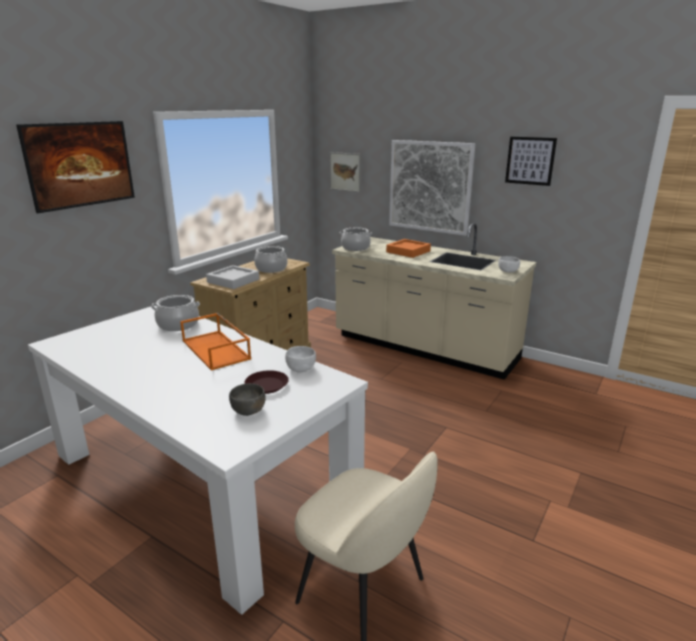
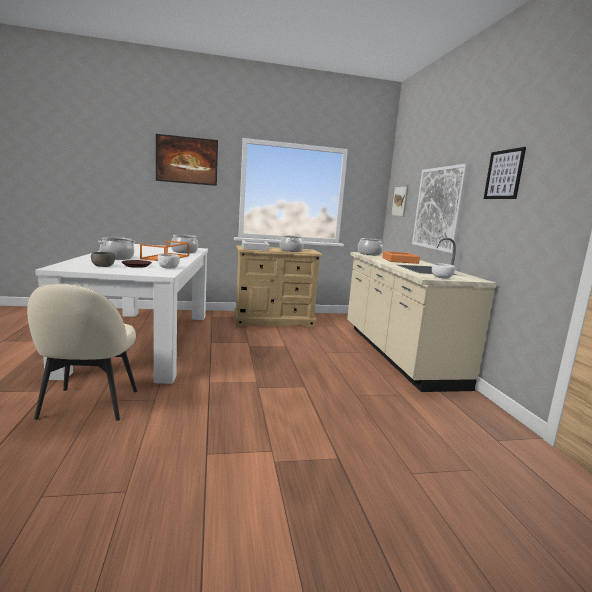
camera: 45 degrees right, 10 degrees down
none -> cooking pot [98,237,136,260]

